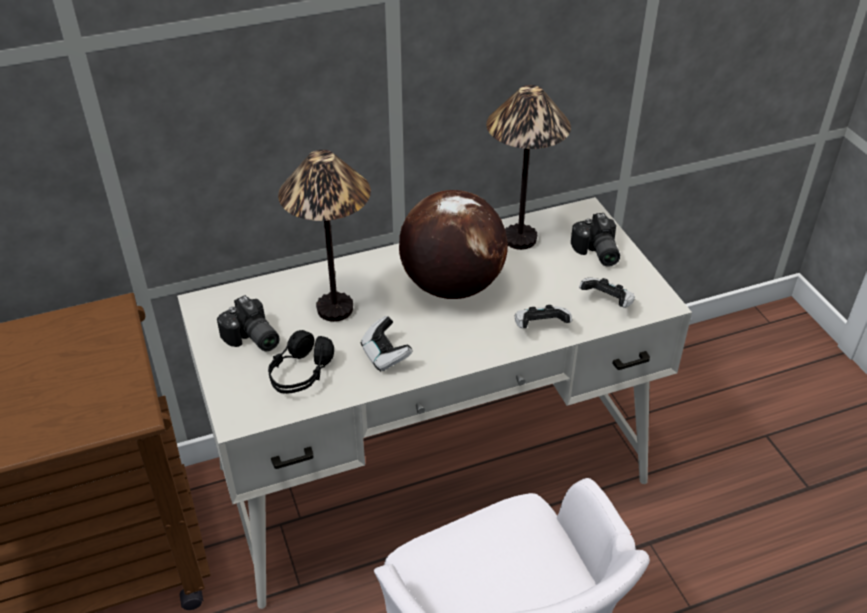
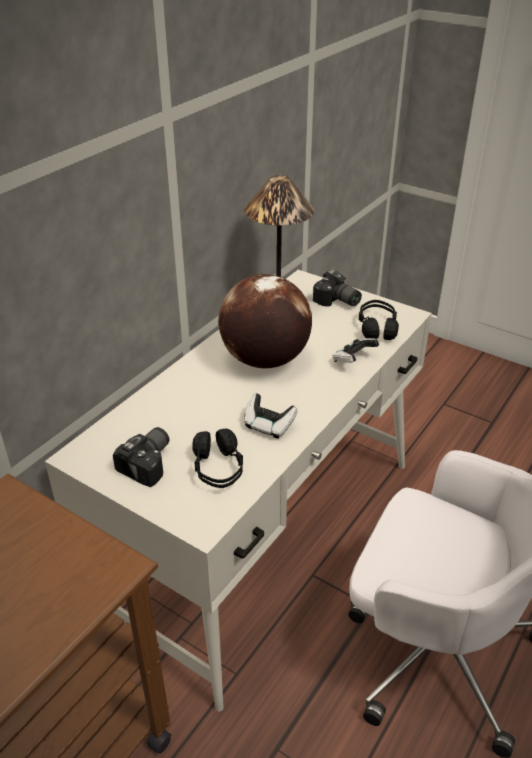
camera: 35 degrees left, 5 degrees down
camera [217,295,280,351] -> camera turned 75 degrees counterclockwise [113,427,169,487]
table lamp [278,150,371,322] -> none
game controller [579,278,635,307] -> black headphones [359,300,399,340]

